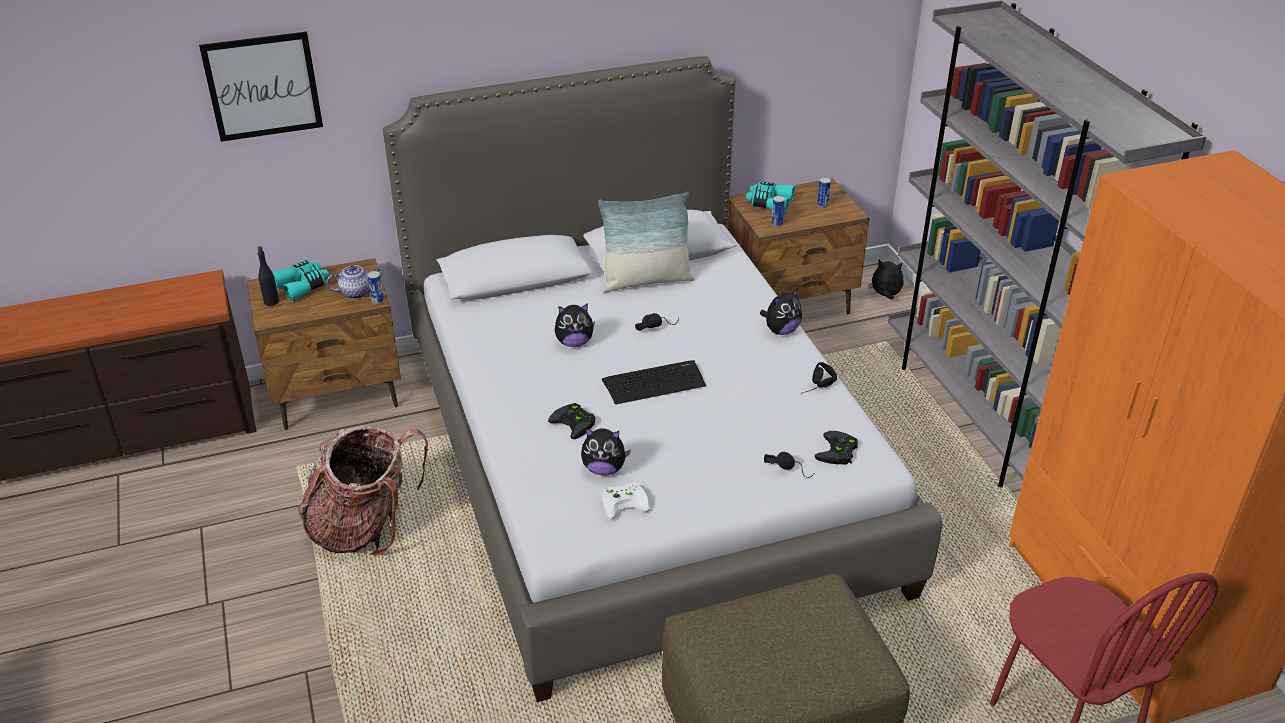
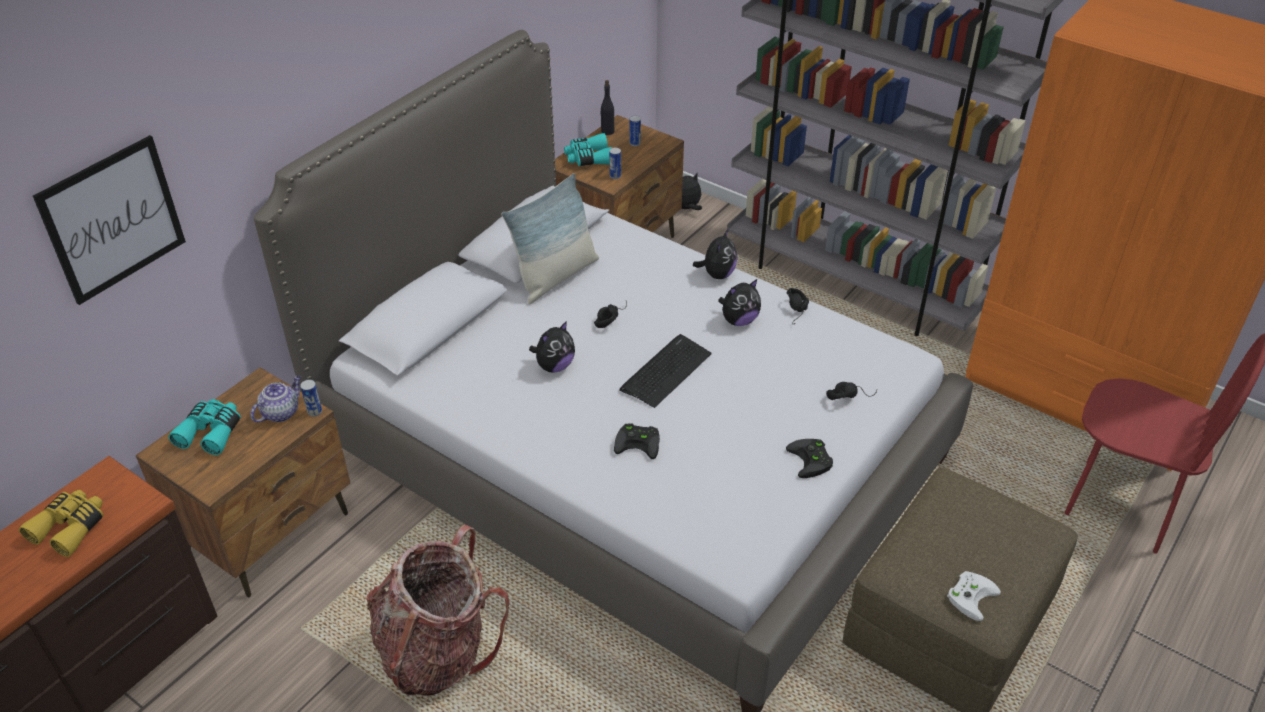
camera: 35 degrees left, 5 degrees up
black bottle [258,246,279,306] -> black bottle moved to [600,80,614,135]
plush toy [581,428,631,475] -> plush toy moved to [718,279,761,326]
white game controller [602,483,650,520] -> white game controller moved to [947,571,1001,621]
black game controller [815,431,858,464] -> black game controller moved to [786,439,833,478]
none -> yellow binoculars [19,490,103,557]

